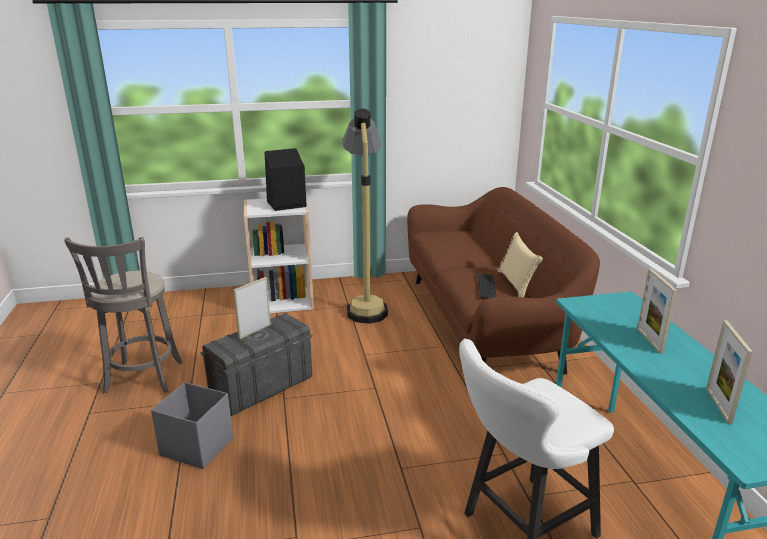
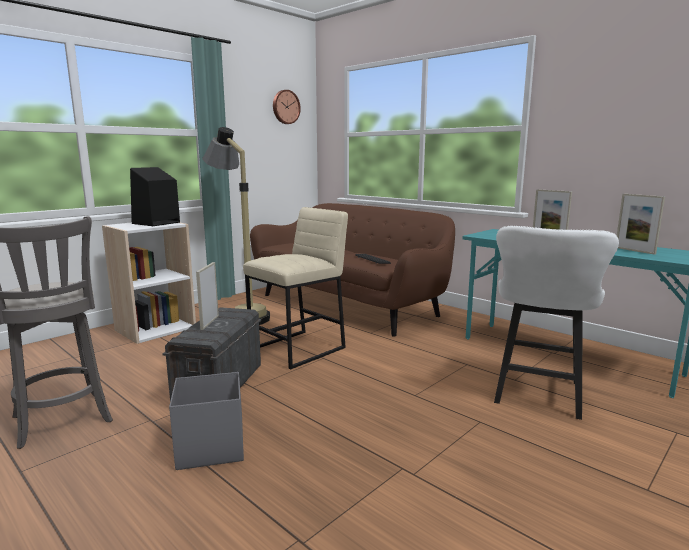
camera: 35 degrees left, 10 degrees down
beige pillow [497,232,543,297] -> none
none -> beige chair [243,207,348,370]
none -> wall clock [273,90,301,124]

